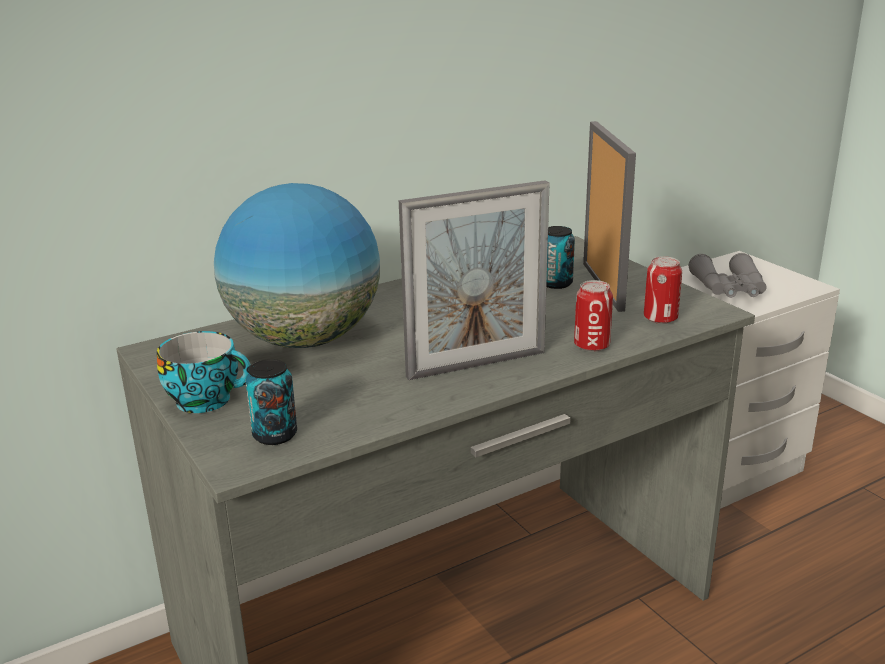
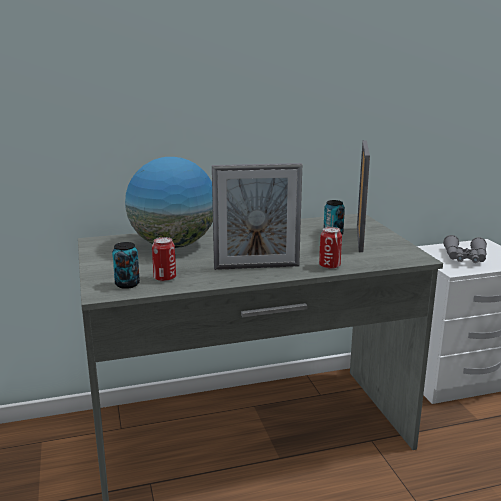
camera: 15 degrees right, 5 degrees down
cup [157,331,251,413] -> none
can [644,256,682,324] -> can moved to [152,237,176,282]

